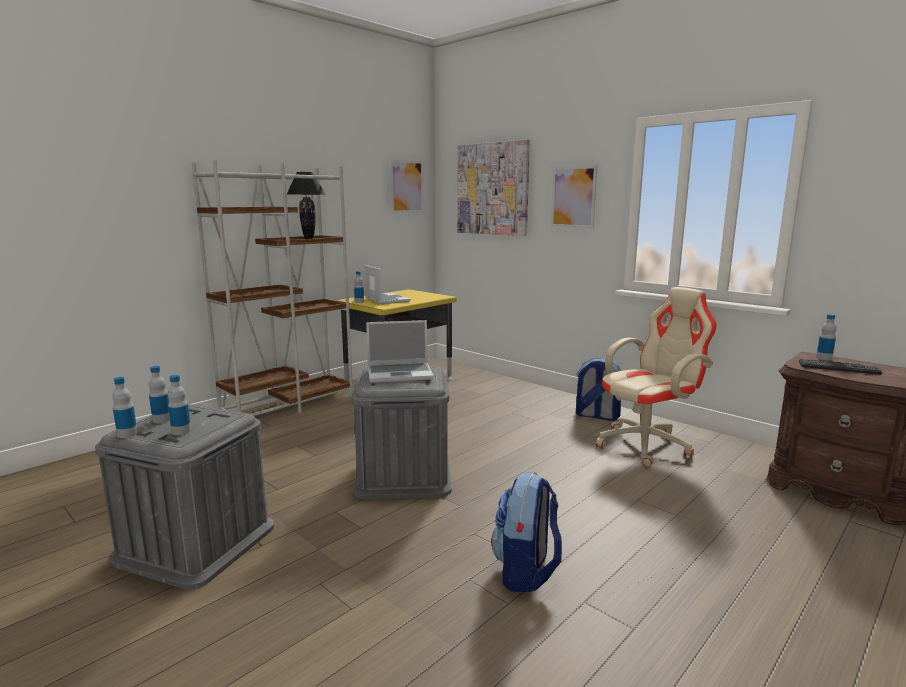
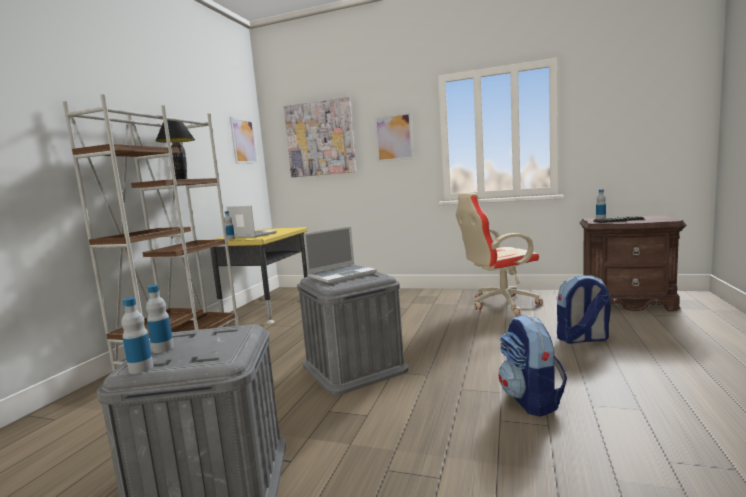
camera: 25 degrees left, 5 degrees down
bottle [168,375,191,435] -> none
backpack [576,358,621,421] -> backpack moved to [557,275,611,344]
beige office chair [595,287,716,467] -> beige office chair turned 135 degrees counterclockwise [456,192,543,315]

